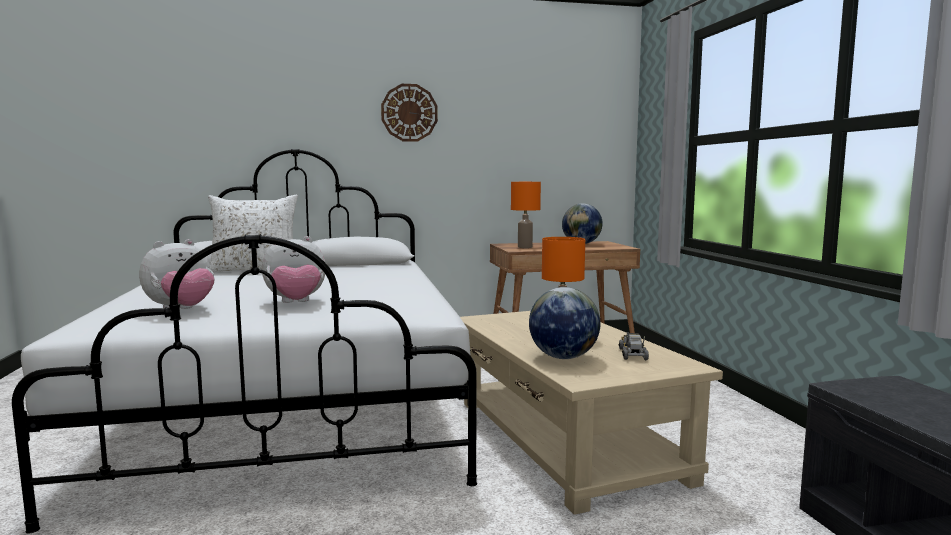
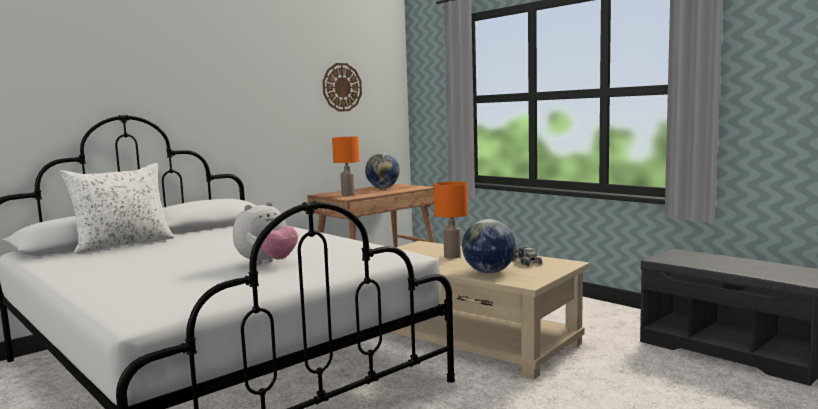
camera: 30 degrees left, 0 degrees up
plush toy [139,239,215,309] -> none
wall clock [381,84,438,142] -> wall clock moved to [323,63,362,112]

